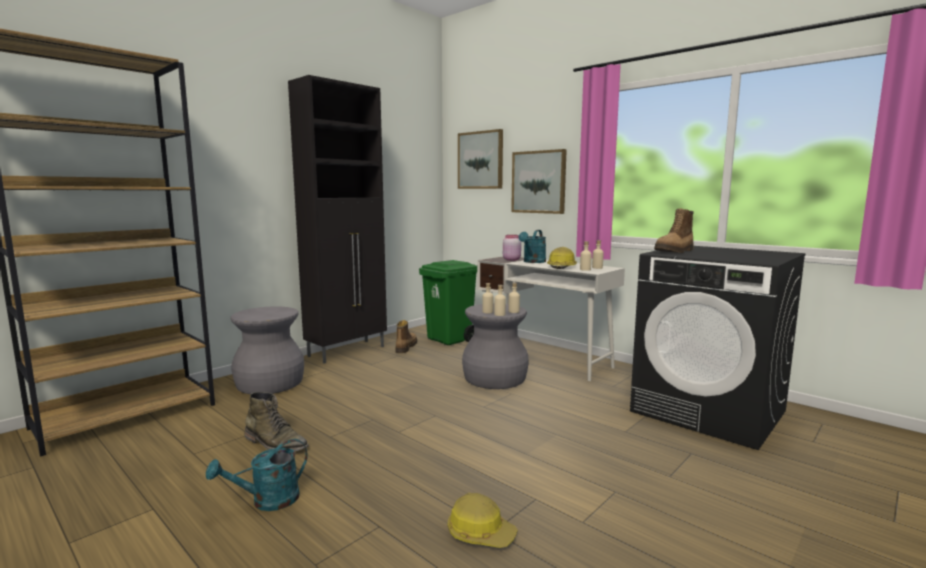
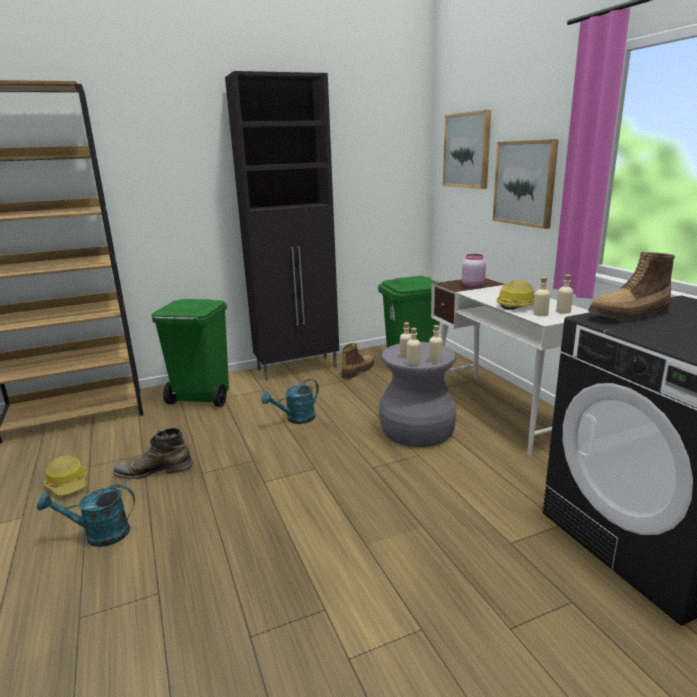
camera: 25 degrees right, 10 degrees up
grey stool [230,306,304,394] -> green trash can [152,299,229,407]
green boot [244,392,309,451] -> green boot turned 120 degrees clockwise [113,428,193,479]
hard hat [448,493,518,548] -> hard hat moved to [44,455,87,496]
turquoise watering can [518,230,546,263] -> turquoise watering can moved to [261,379,319,424]

